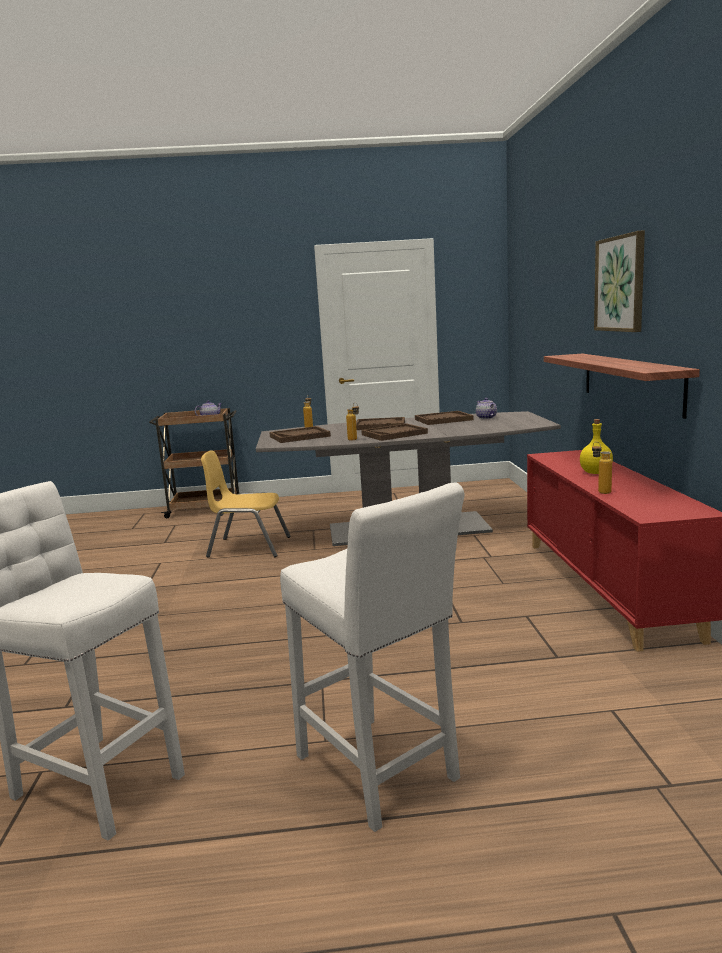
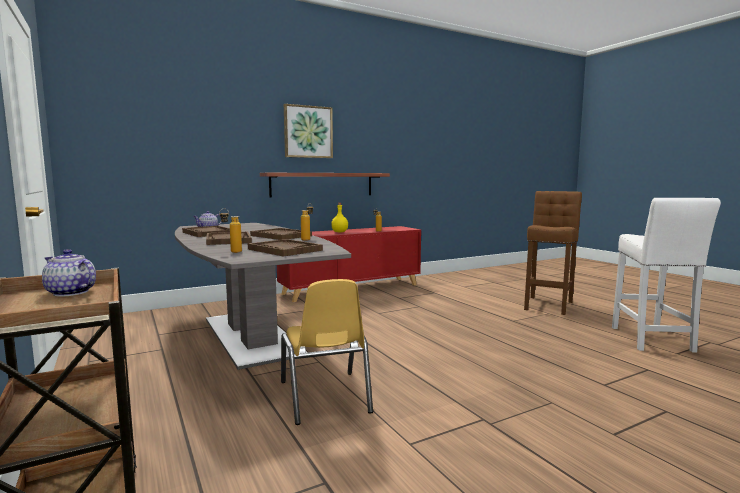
camera: 115 degrees left, 5 degrees down
white stool [280,482,465,832] -> brown stool [524,191,582,315]

